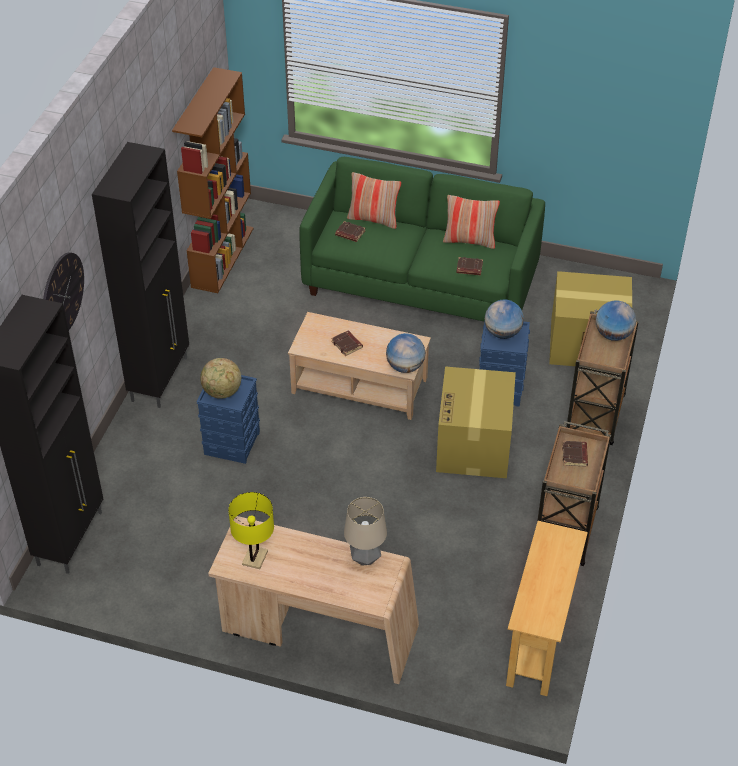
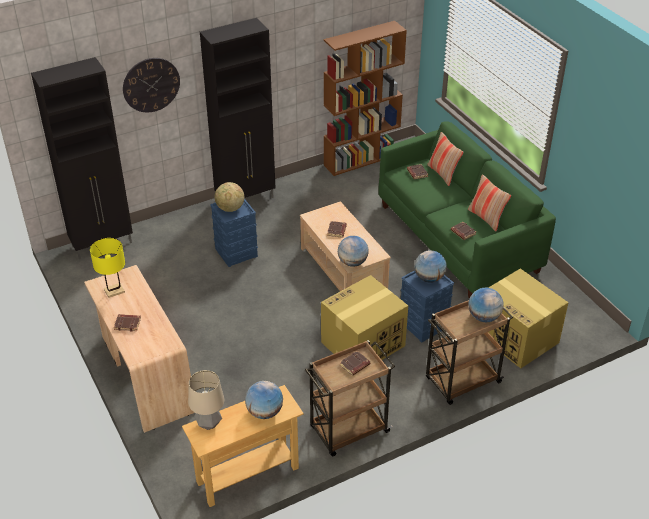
camera: 45 degrees right, 5 degrees down
table lamp [344,497,387,566] -> table lamp moved to [188,370,224,430]
none -> brown book [114,314,141,331]
none -> globe [245,381,283,419]

